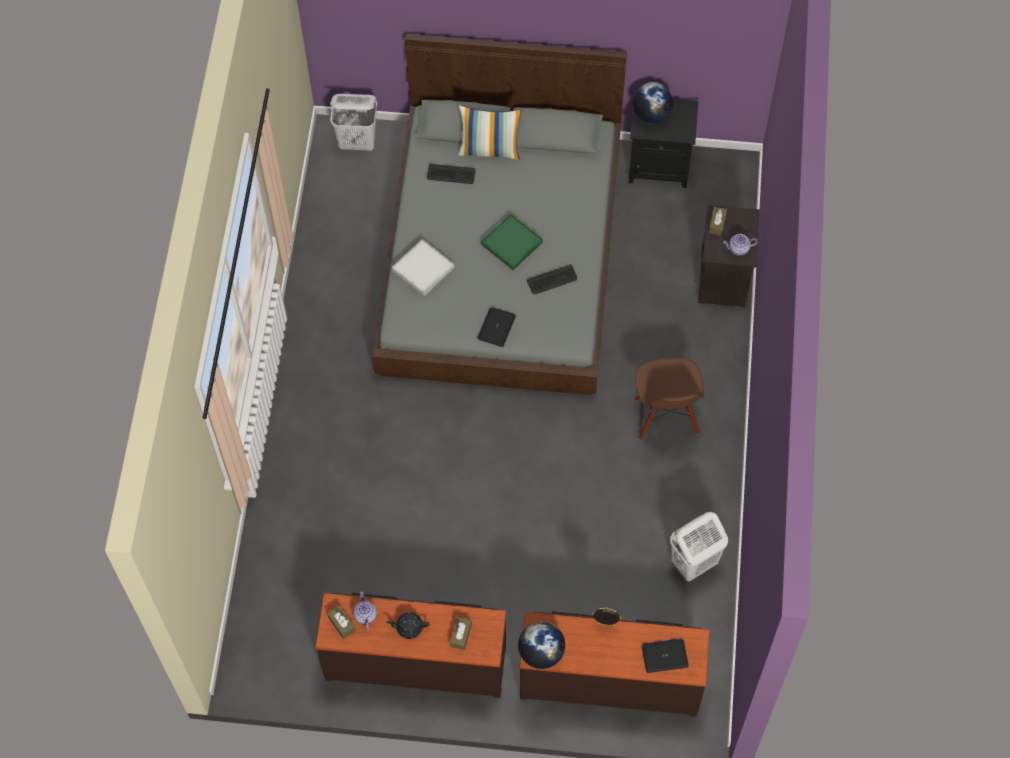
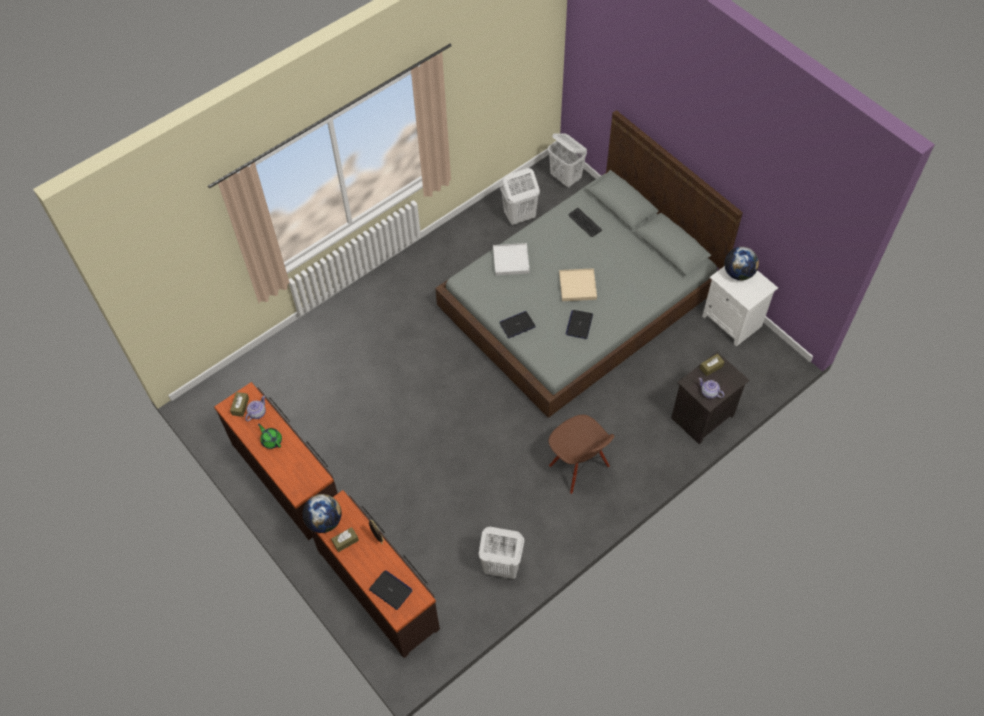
camera: 45 degrees right, 5 degrees down
black teapot [386,612,430,639] -> green teapot [258,423,282,449]
brown tissue box [450,617,472,650] -> brown tissue box moved to [331,527,359,552]
pillow [458,105,522,160] -> none
green tray [481,214,543,270] -> beige tray [559,268,597,301]
keyboard [527,264,577,294] -> laptop [566,310,593,339]
black nightstand [629,99,698,188] -> white nightstand [702,266,778,347]
brown chair [635,357,704,440] -> brown chair turned 75 degrees counterclockwise [549,415,614,494]
none -> white laundry basket [500,168,540,225]

